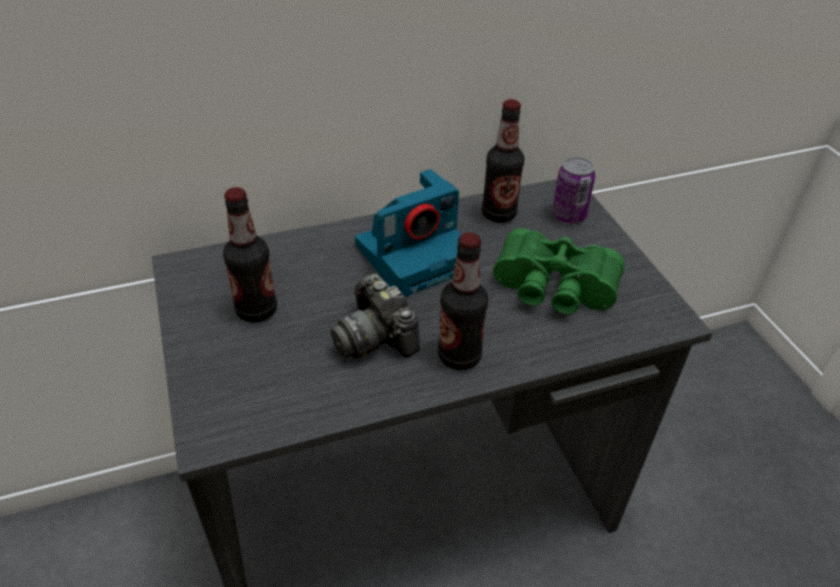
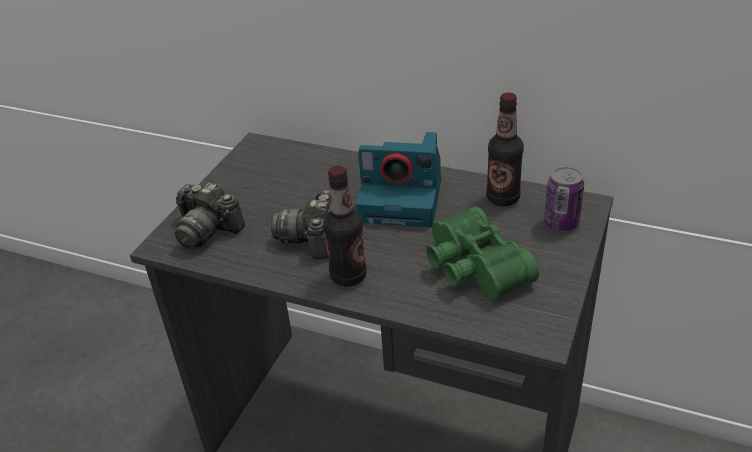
camera: 45 degrees right, 5 degrees down
bottle [223,187,277,323] -> none
none -> camera [174,183,245,249]

